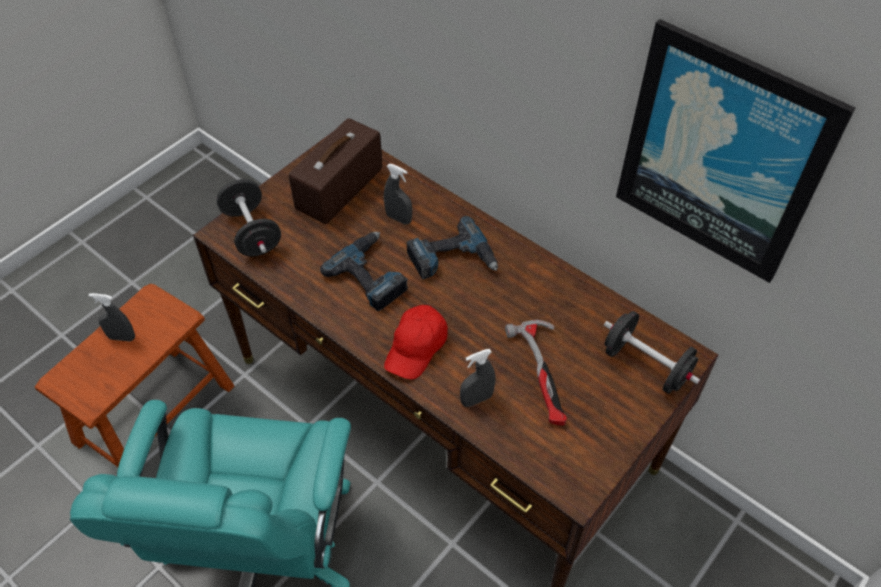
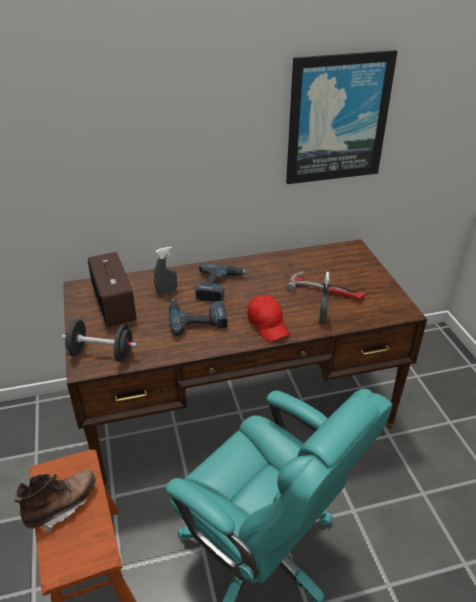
camera: 55 degrees left, 15 degrees down
grey spray bottle [88,293,135,342] -> brown boot [14,470,96,532]
black dumbbell [604,311,700,394] -> none

